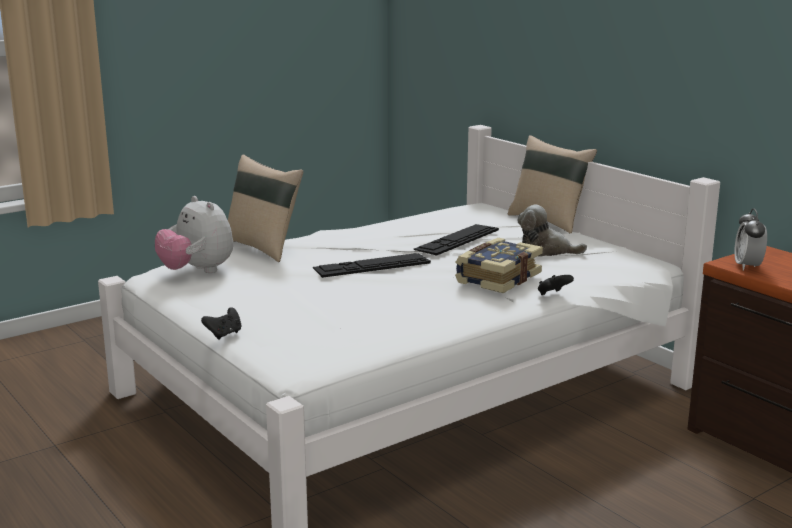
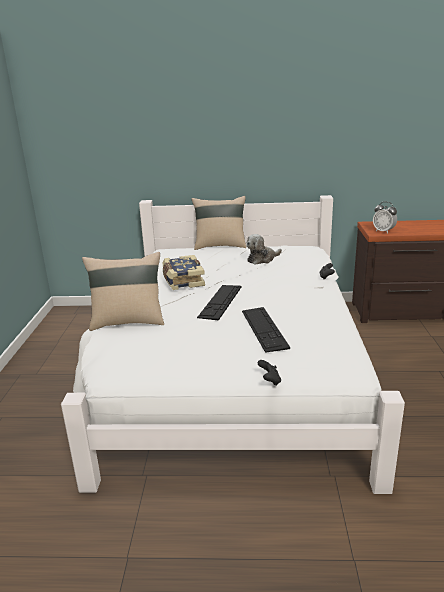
camera: 50 degrees left, 5 degrees up
plush toy [155,196,233,273] -> none
keyboard [413,224,499,256] -> keyboard moved to [242,307,290,353]
book [455,238,543,293] -> book moved to [162,255,205,290]

